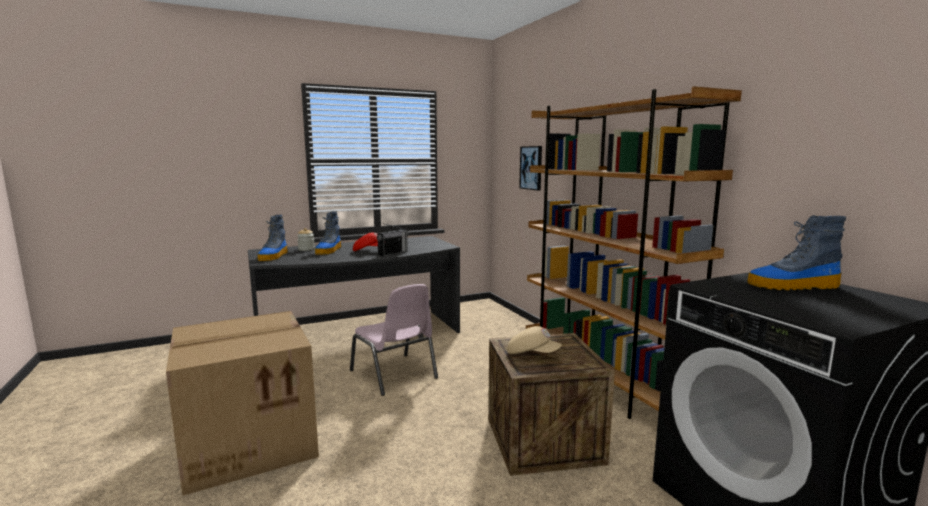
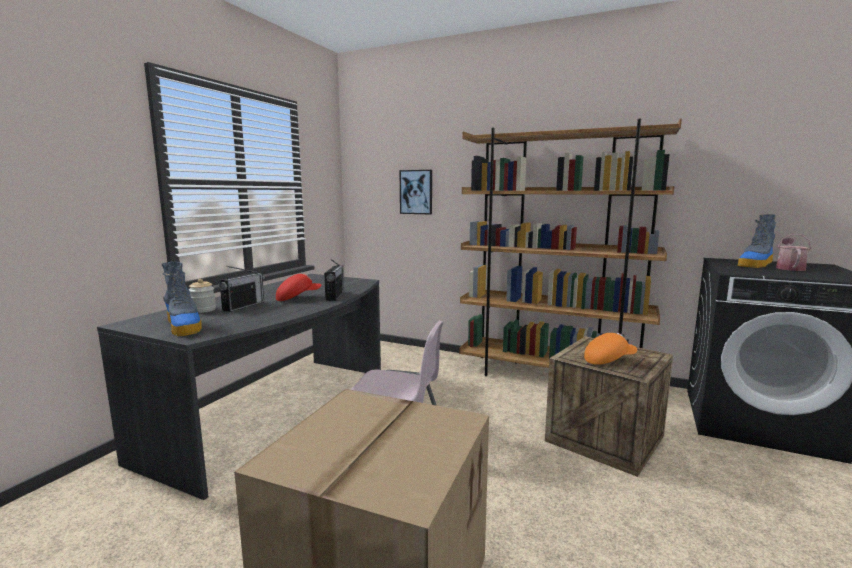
camera: 40 degrees left, 0 degrees up
boot [315,211,342,255] -> radio [219,266,265,312]
beige cap [507,326,562,354] -> orange cap [584,333,637,365]
none -> watering can [776,234,811,271]

